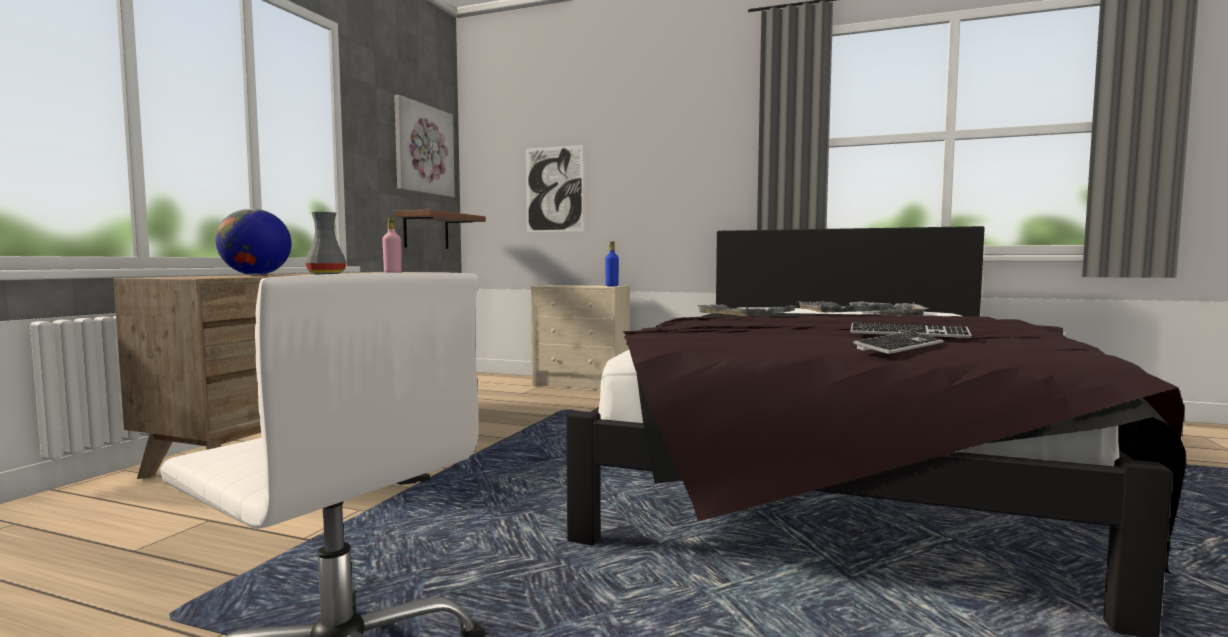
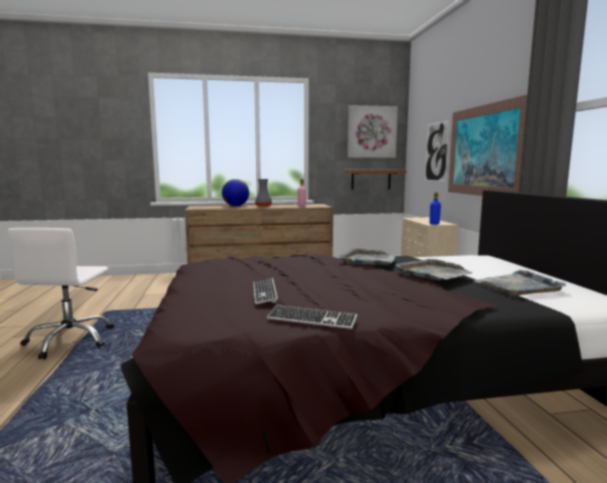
camera: 60 degrees right, 5 degrees up
keyboard [853,332,944,354] -> keyboard moved to [267,305,357,329]
none -> picture [448,94,527,196]

